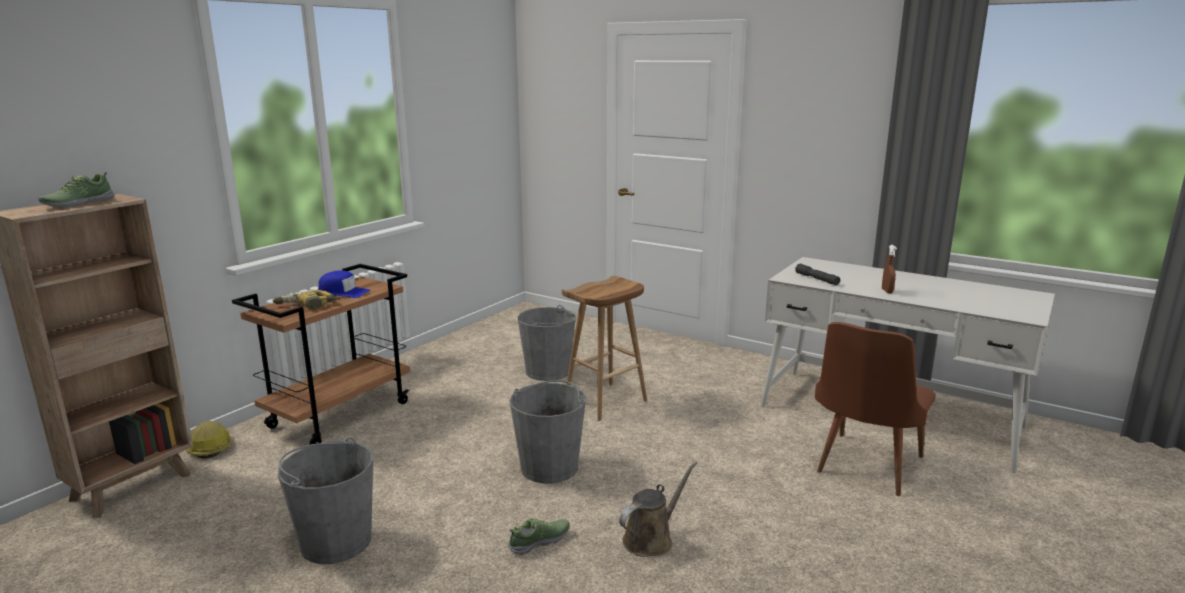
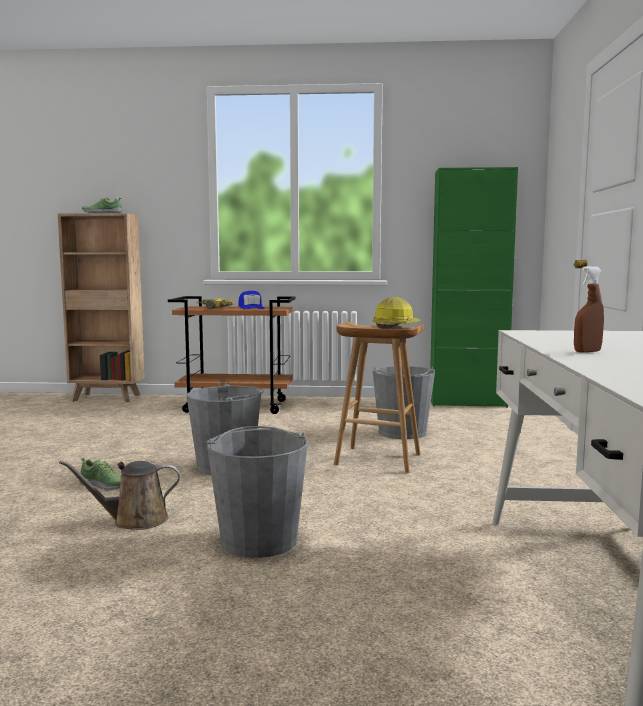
camera: 60 degrees right, 10 degrees down
hard hat [186,421,232,459] -> hard hat moved to [373,297,421,329]
grey bucket [278,438,373,564] -> grey bucket moved to [206,426,308,558]
brown watering can [619,461,697,557] -> brown watering can turned 150 degrees clockwise [59,460,180,530]
grey flashlight [795,263,840,285] -> none
brown chair [815,322,936,496] -> none
none -> green cabinet [430,167,518,408]

